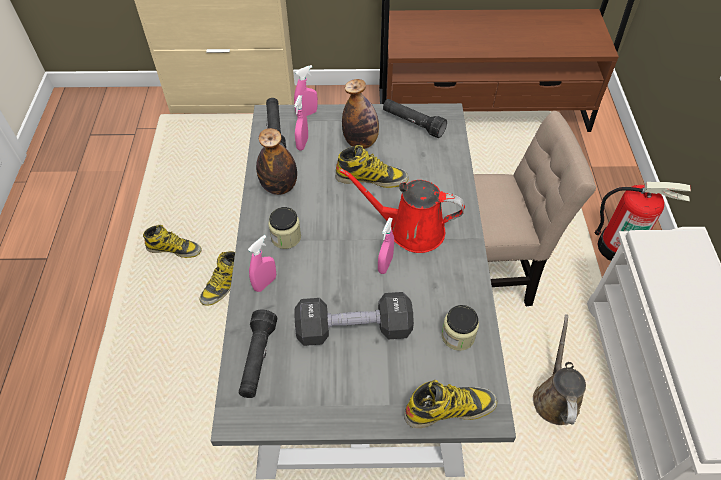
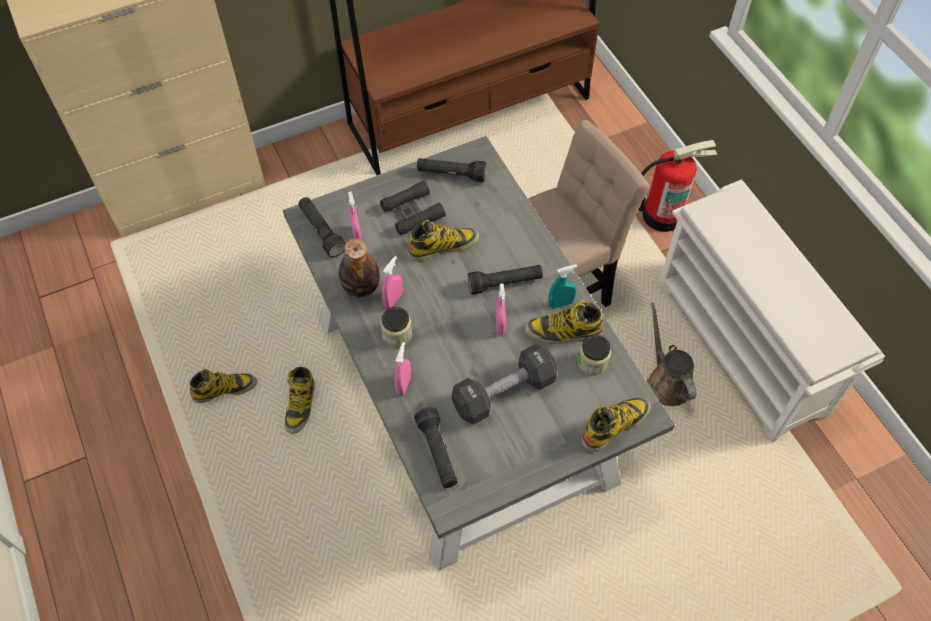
camera: 25 degrees left, 5 degrees up
pink spray bottle [294,65,318,117] -> pink spray bottle moved to [382,256,403,308]
red watering can [340,168,465,253] -> black flashlight [468,265,543,295]
bottle [342,79,379,149] -> black binoculars [380,181,446,235]
none -> boot [525,300,603,344]
none -> turquoise spray bottle [548,264,577,309]

